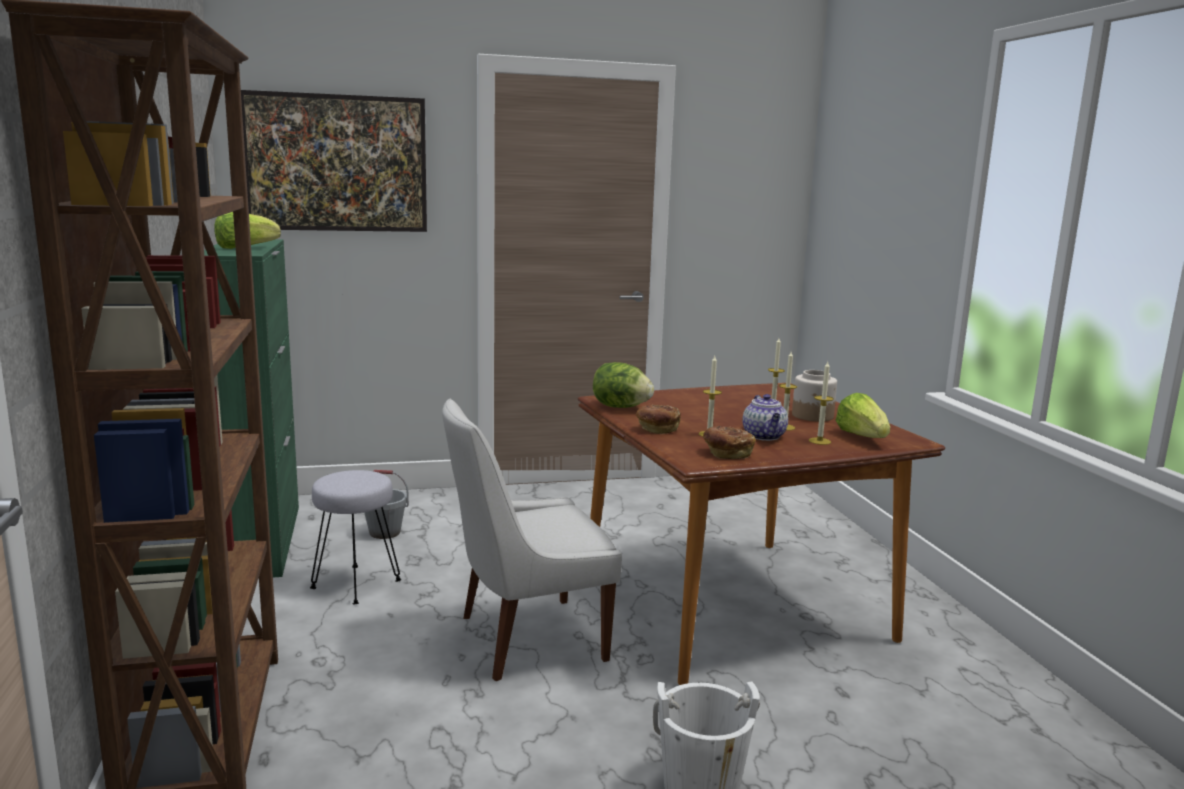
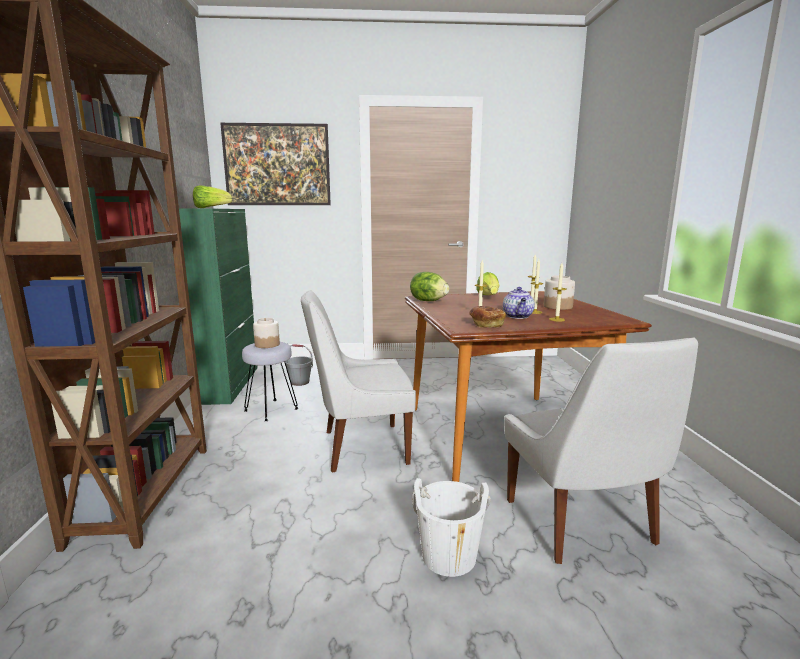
camera: 10 degrees right, 0 degrees up
bread [636,405,681,434] -> none
lettuce [835,393,890,438] -> lettuce moved to [476,272,499,295]
none -> jar [253,318,280,348]
none -> white chair [504,338,698,564]

